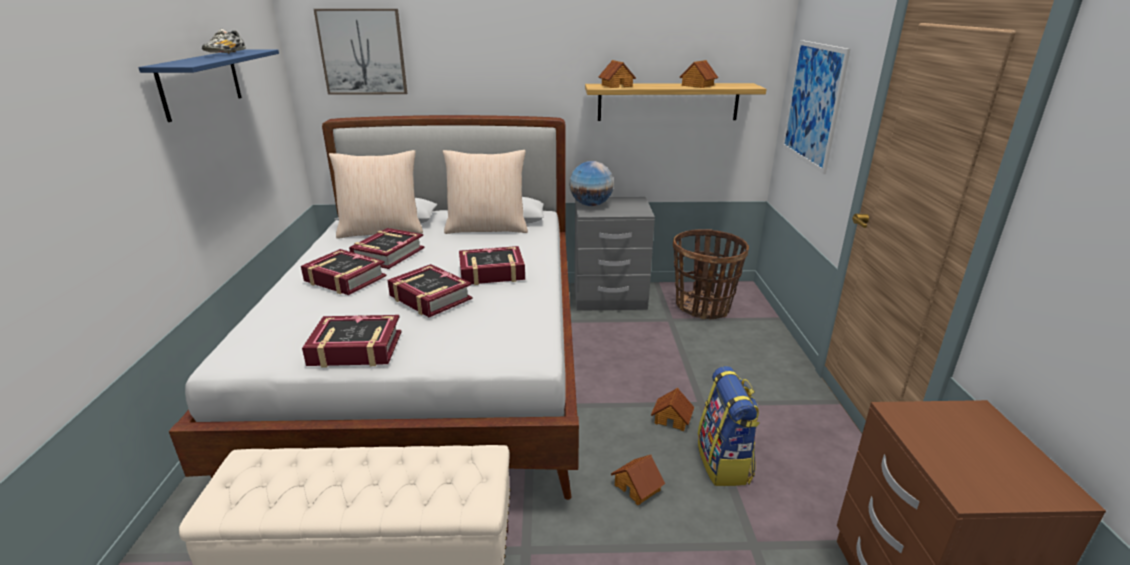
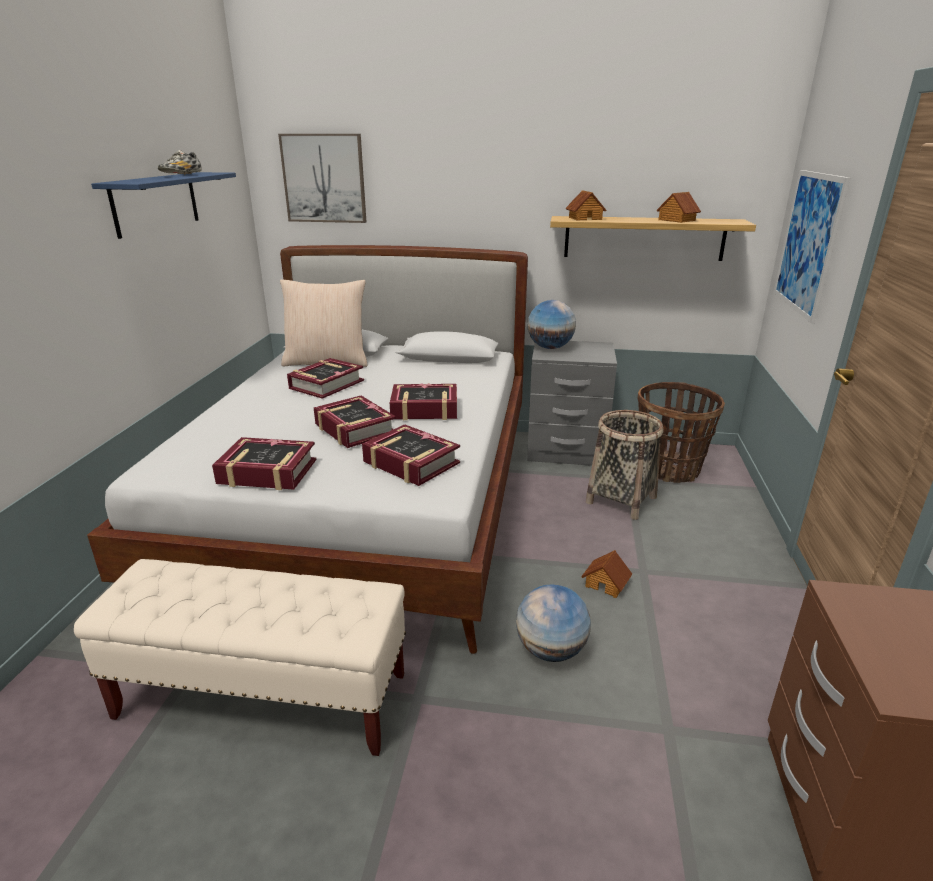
camera: 10 degrees right, 0 degrees up
book [301,249,386,295] -> book moved to [362,424,460,486]
beige pillow [443,150,528,234] -> none
toy house [611,455,665,505] -> globe [516,584,591,662]
backpack [698,366,760,486] -> none
none -> basket [586,410,663,520]

